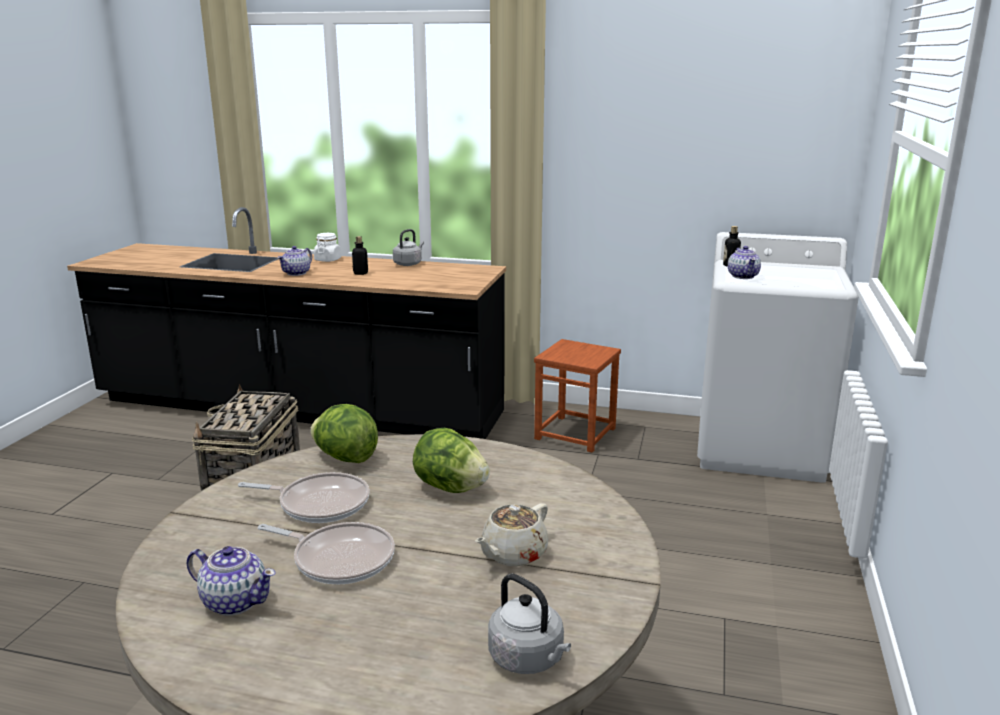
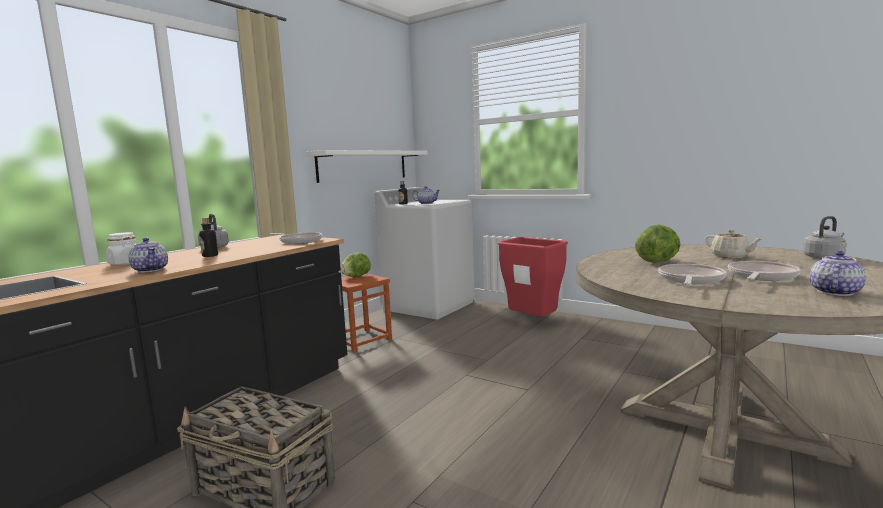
camera: 70 degrees left, 10 degrees down
lettuce [310,404,378,463] -> lettuce moved to [341,252,371,277]
none -> frying pan [270,232,322,244]
none -> white shelf [305,150,428,183]
none -> red trash can [498,237,568,316]

